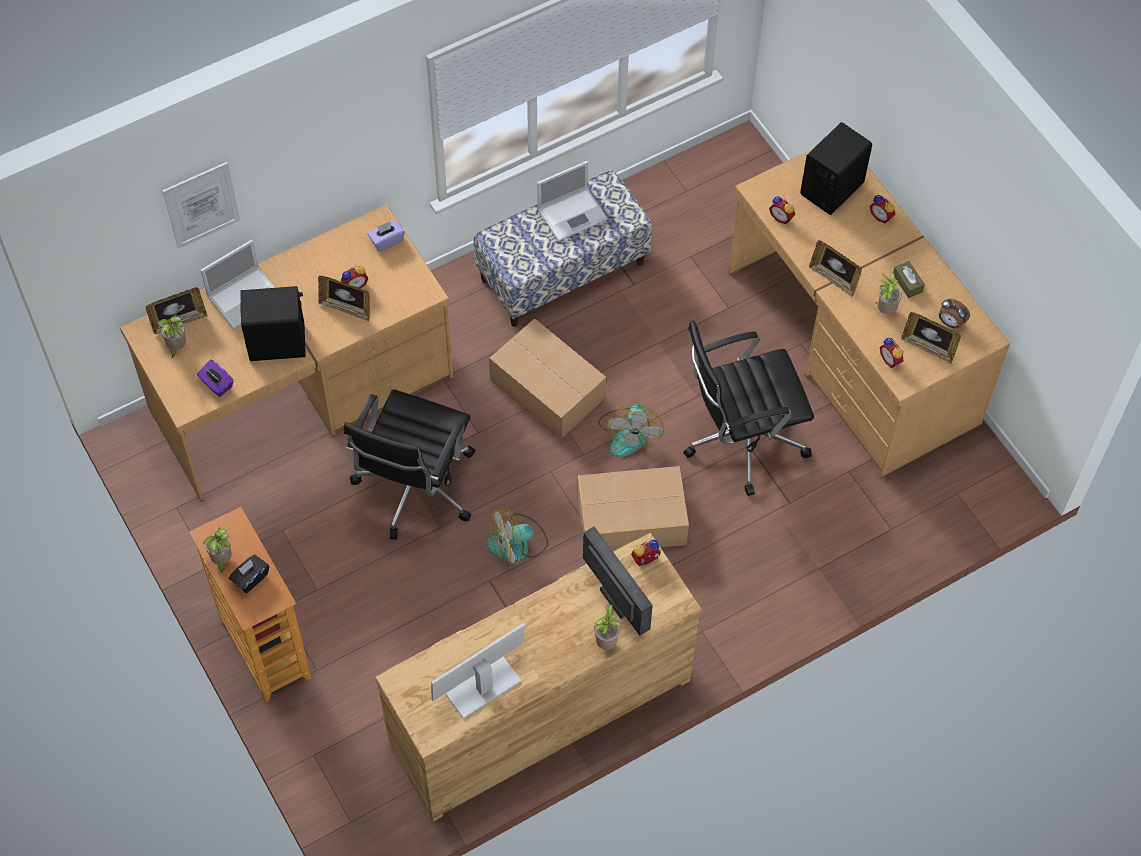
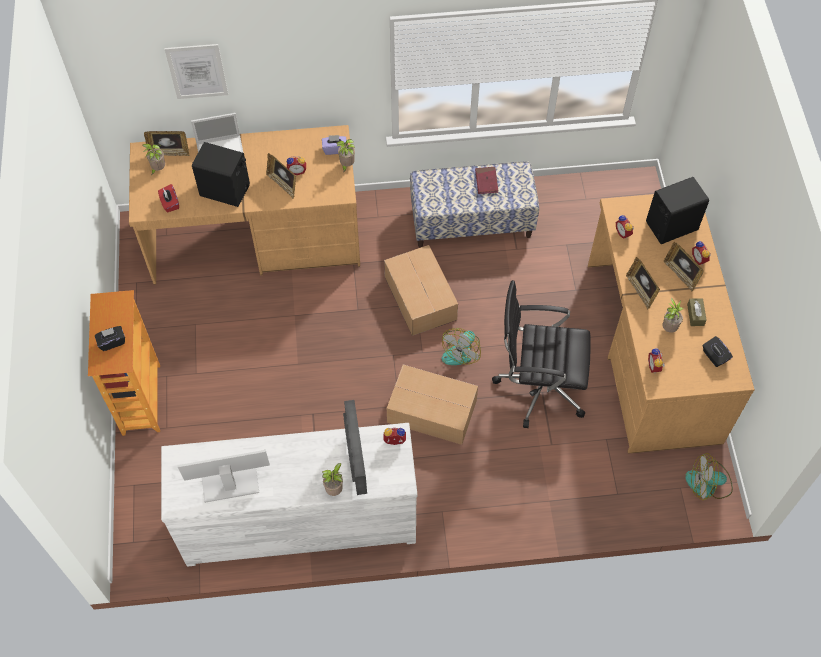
camera: 25 degrees right, 0 degrees up
purple tissue box [197,359,233,397] -> red tissue box [158,184,179,212]
potted plant [203,528,232,573] -> potted plant moved to [336,139,355,173]
black office chair [344,389,475,539] -> none
brown dresser [375,533,702,822] -> white dresser [161,423,417,567]
fan [487,508,548,566] -> fan moved to [685,453,733,500]
laptop [537,161,608,241] -> red book [475,167,498,194]
picture frame [901,312,961,364] -> picture frame moved to [664,242,704,292]
alarm clock [939,299,970,329] -> black tissue box [702,336,733,367]

